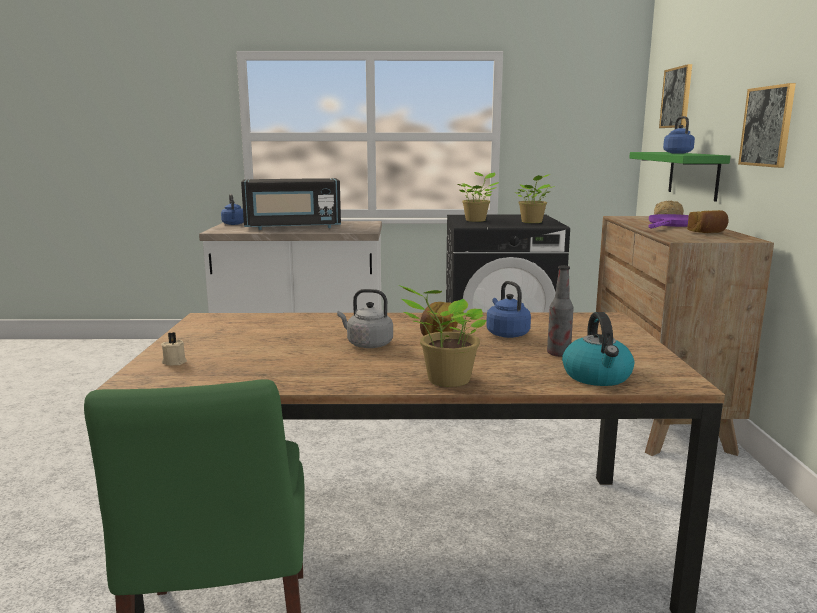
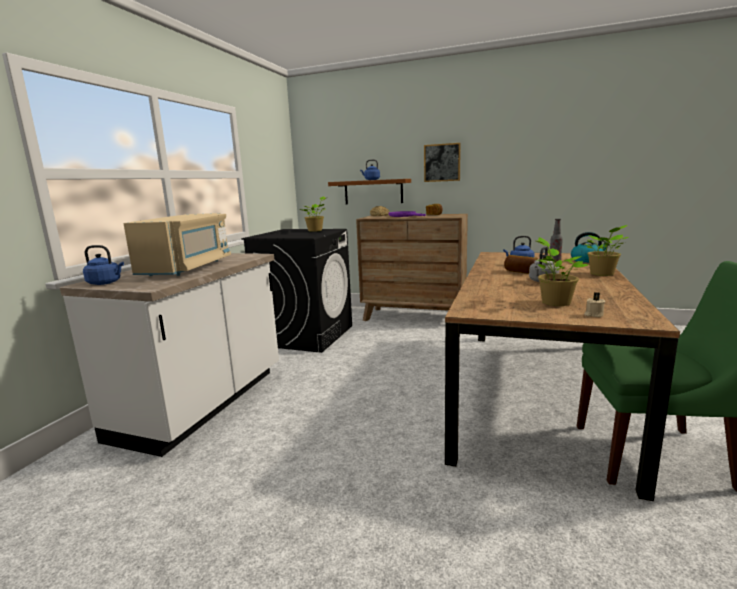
camera: 70 degrees left, 0 degrees up
black microwave [241,178,341,230] -> beige microwave [123,213,231,276]
potted plant [458,172,499,222] -> potted plant moved to [535,237,588,306]
green shelf [629,152,730,202] -> brown shelf [328,179,411,204]
picture [659,64,692,128] -> none

